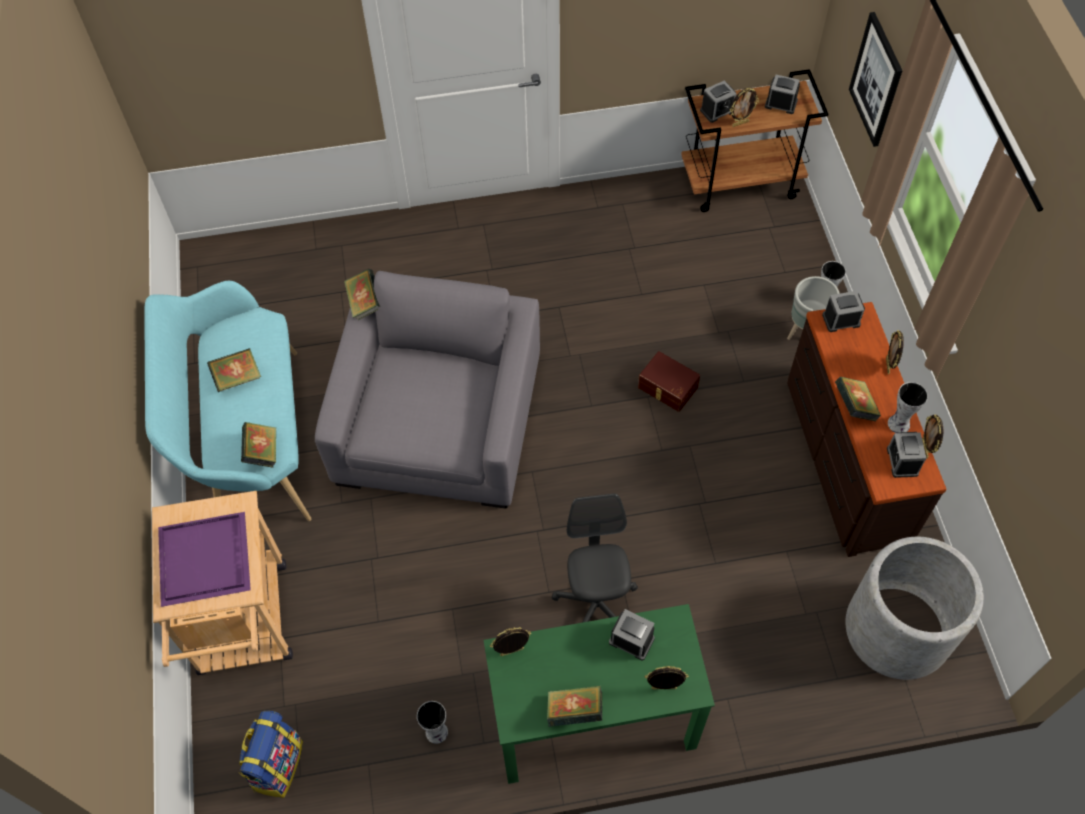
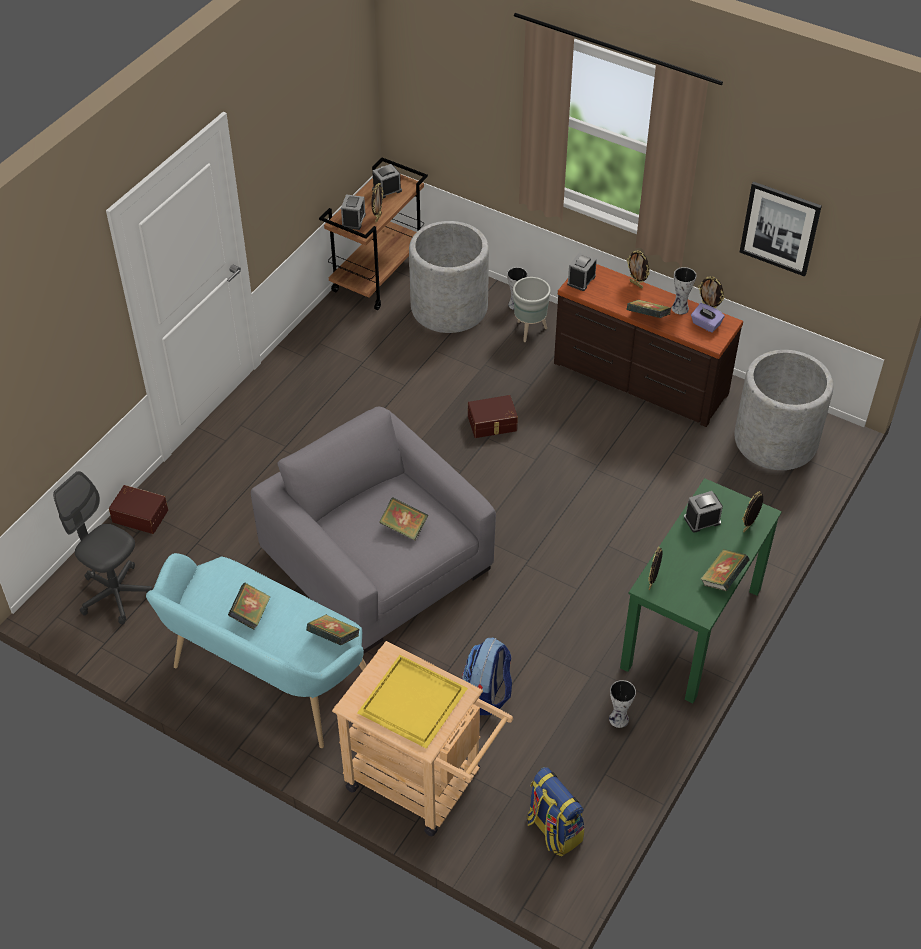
camera: 50 degrees left, 10 degrees down
purple tray [158,512,251,607] -> yellow tray [357,655,468,749]
book [344,269,380,320] -> book moved to [379,497,428,541]
grey office chair [552,493,638,623] -> grey office chair moved to [53,471,153,624]
picture [849,12,902,147] -> picture moved to [740,182,822,277]
alarm clock [887,432,926,478] -> purple tissue box [691,303,725,333]
none -> brown storage box [109,485,168,534]
none -> grey planter [409,221,489,333]
none -> backpack [462,637,512,715]

